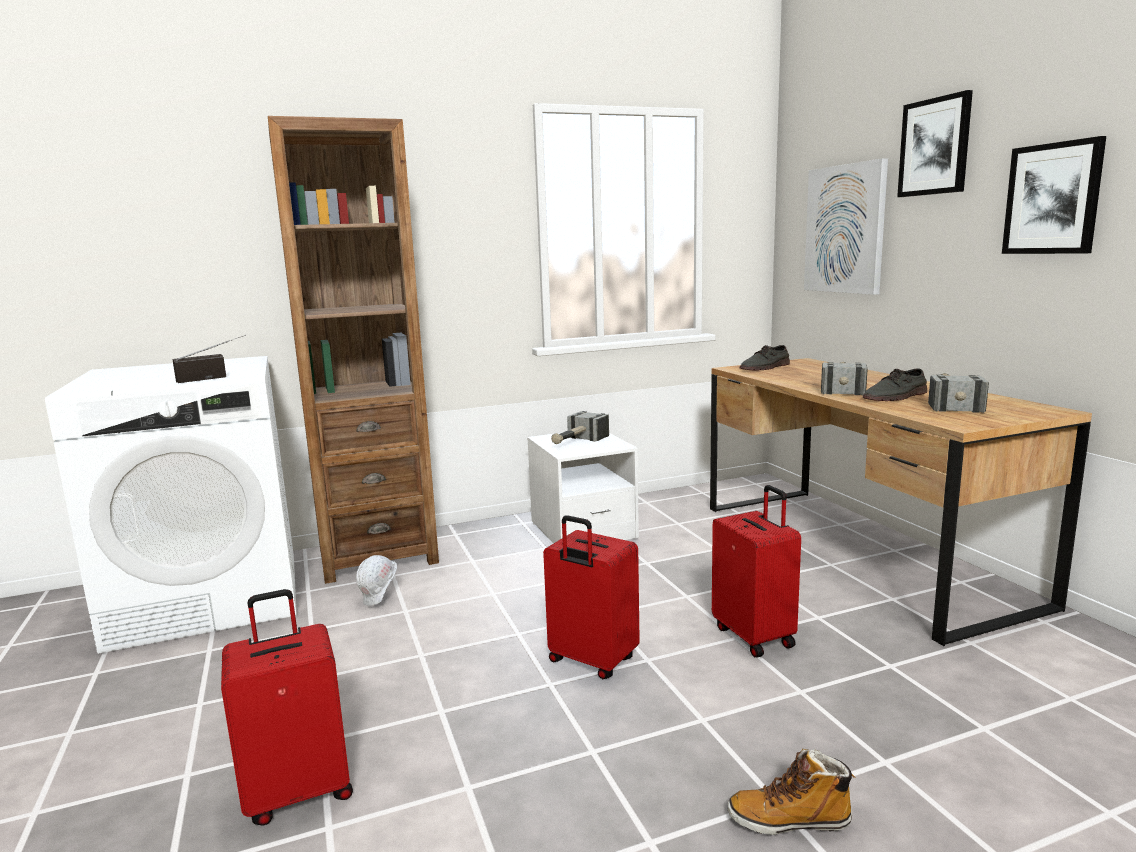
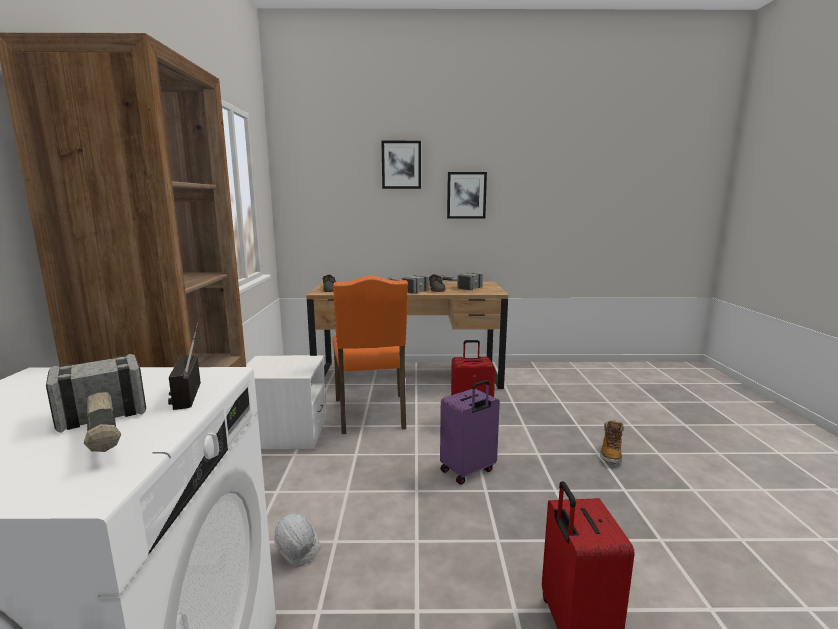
camera: 70 degrees left, 0 degrees up
red suitcase [543,515,640,679] -> purple suitcase [440,380,500,485]
hammer [551,411,609,444] -> hammer moved to [46,354,146,452]
picture [804,158,888,295] -> none
none -> orange chair [333,276,408,434]

